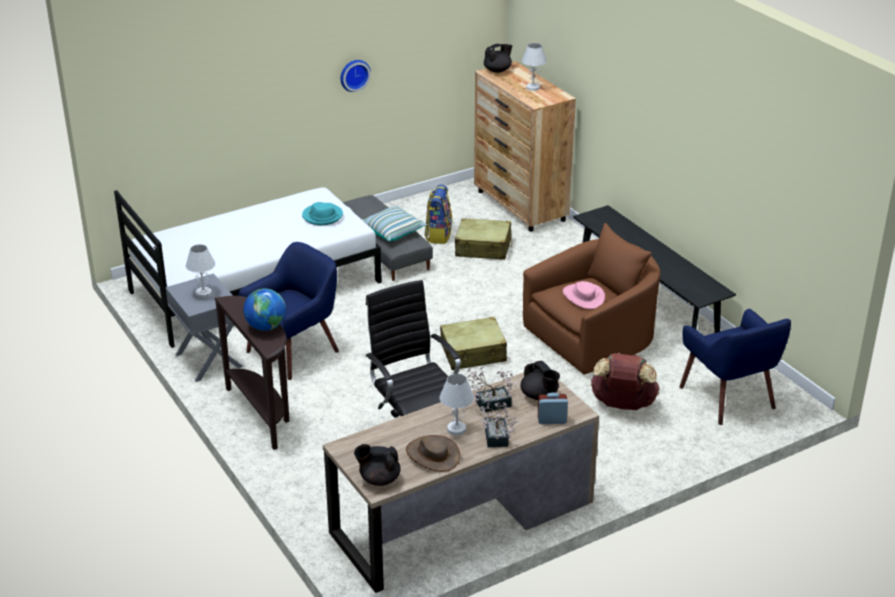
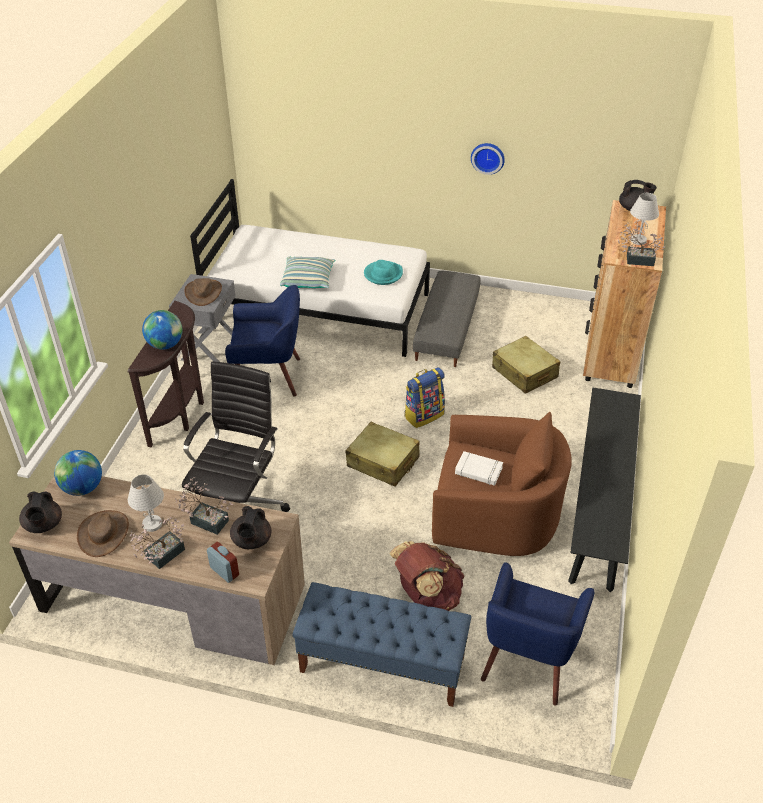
camera: 45 degrees right, 10 degrees up
white table lamp [186,244,215,298] -> brown hat [184,278,222,306]
black teapot [354,444,401,486] -> black teapot turned 150 degrees counterclockwise [19,491,62,533]
pillow [362,206,428,241] -> pillow moved to [280,257,335,288]
backpack [425,184,452,244] -> backpack moved to [404,367,445,428]
pink hat [563,281,605,309] -> white book [455,451,503,486]
none -> globe [54,450,102,496]
none -> blue bench [292,582,471,707]
none -> potted plant [618,223,665,266]

